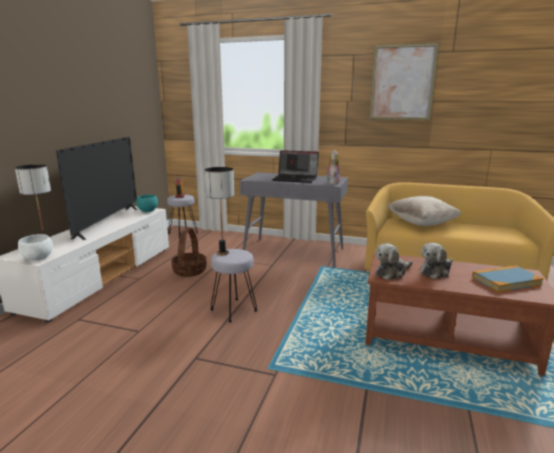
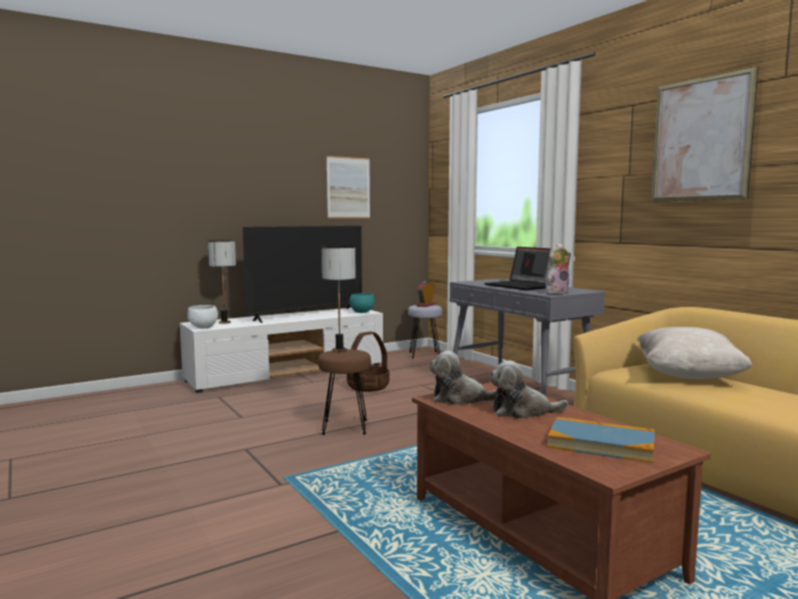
camera: 40 degrees right, 10 degrees down
grey stool [210,249,258,322] -> brown stool [318,349,371,435]
none -> picture [326,156,370,218]

